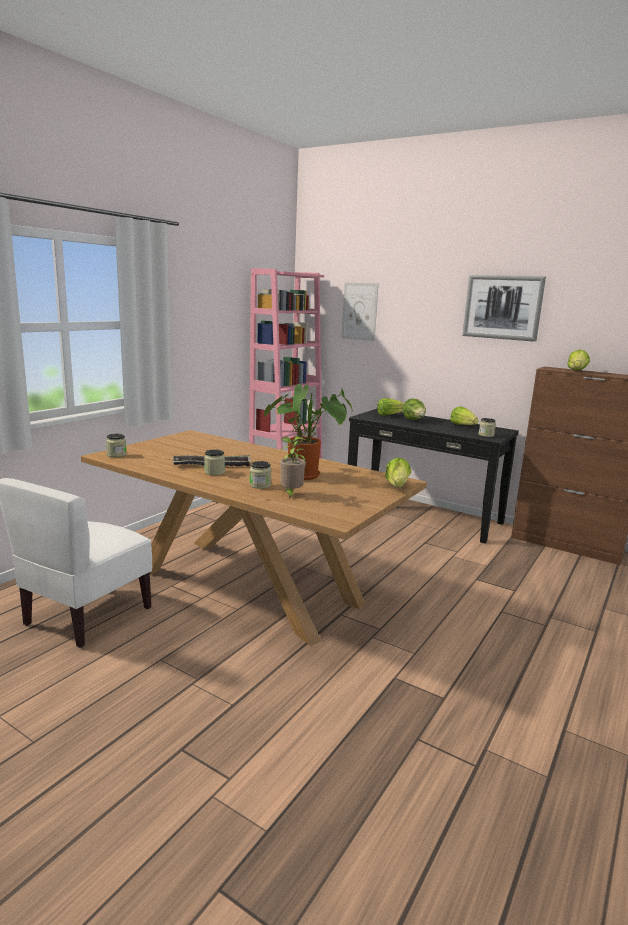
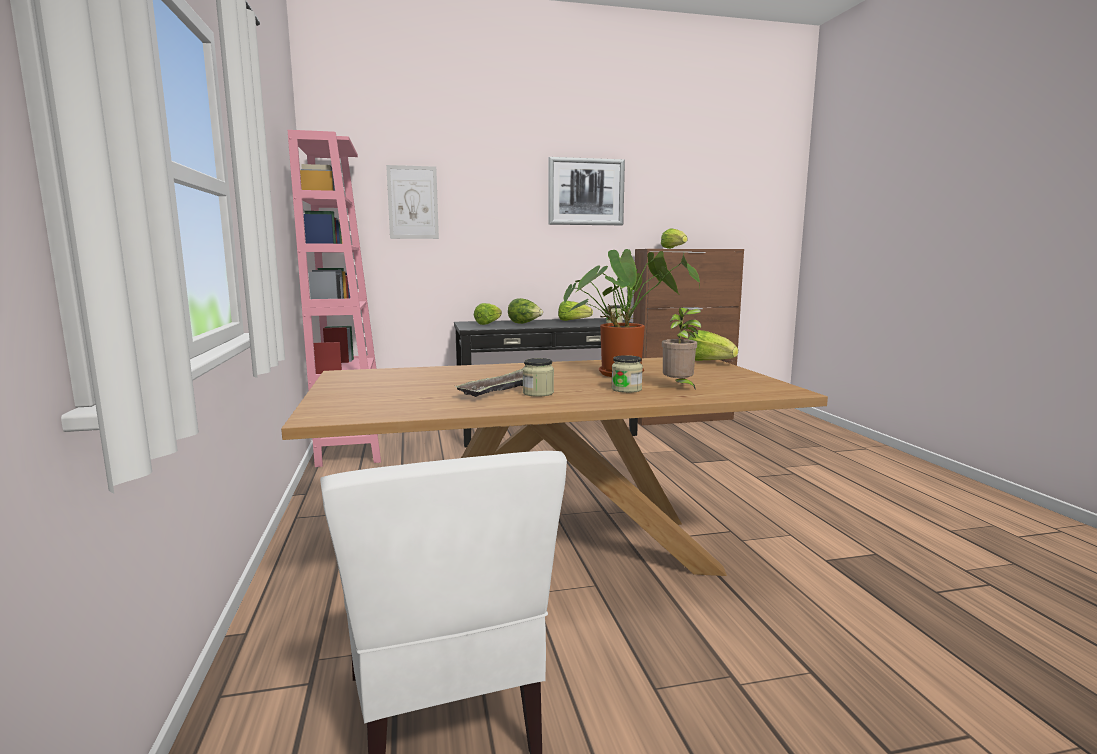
camera: 45 degrees left, 5 degrees down
jar [106,434,127,457] -> none

